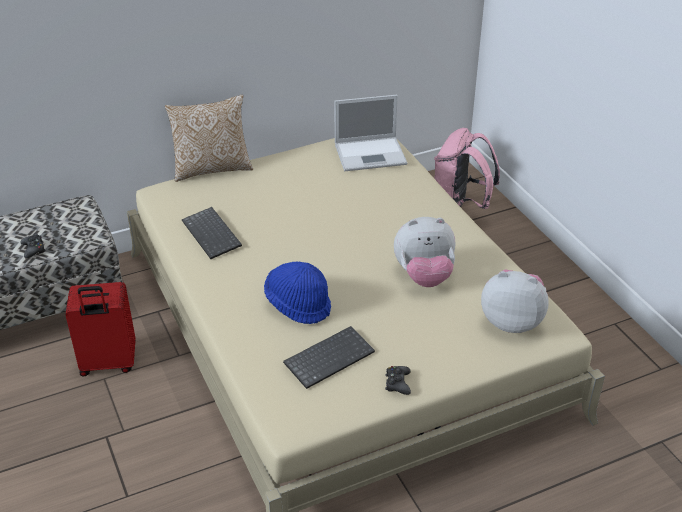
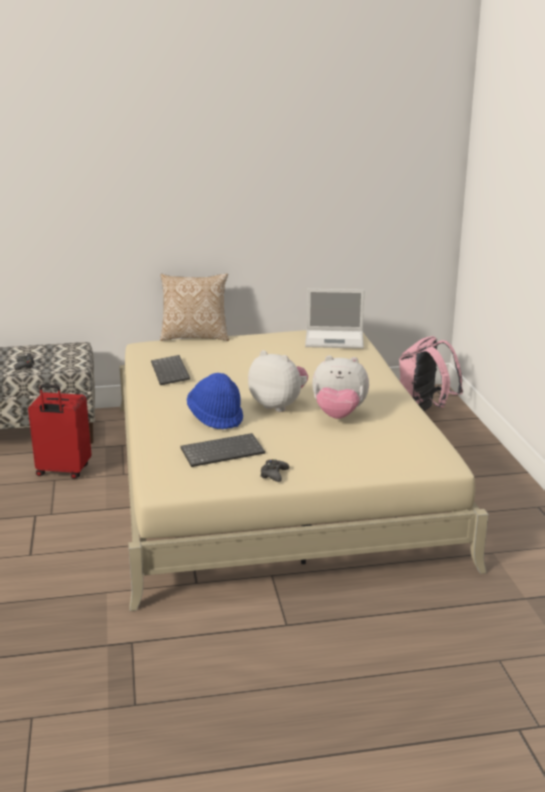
camera: 15 degrees right, 15 degrees down
plush toy [481,269,549,333] -> plush toy moved to [248,350,308,412]

